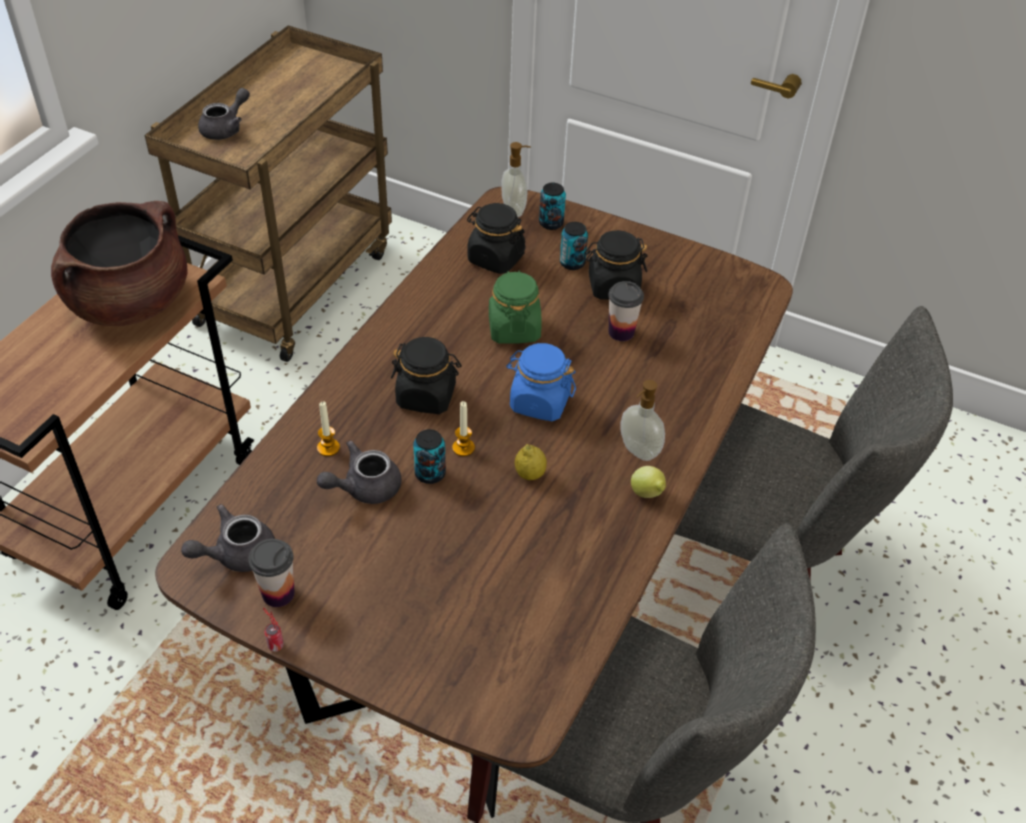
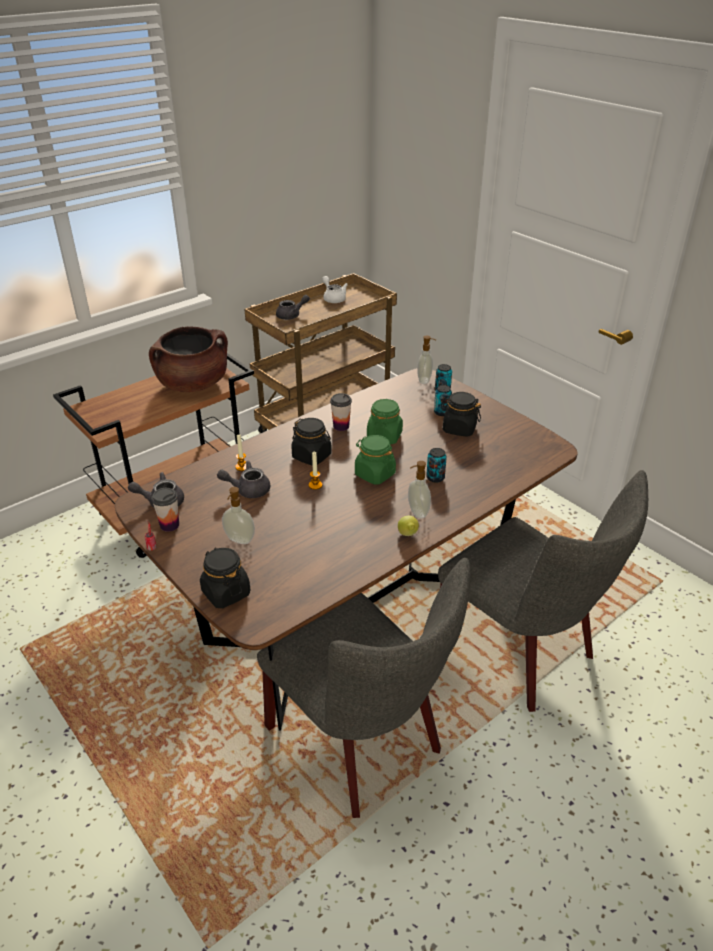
camera: 25 degrees right, 10 degrees down
can [413,429,446,484] -> can moved to [426,448,447,483]
black jar [467,203,526,274] -> black jar moved to [200,548,250,608]
blue jar [506,343,576,421] -> green jar [355,435,396,485]
lemon [514,444,547,480] -> none
cup [608,281,644,341] -> cup moved to [330,393,352,431]
none -> soap dispenser [222,487,255,544]
none -> white teapot [322,276,348,303]

